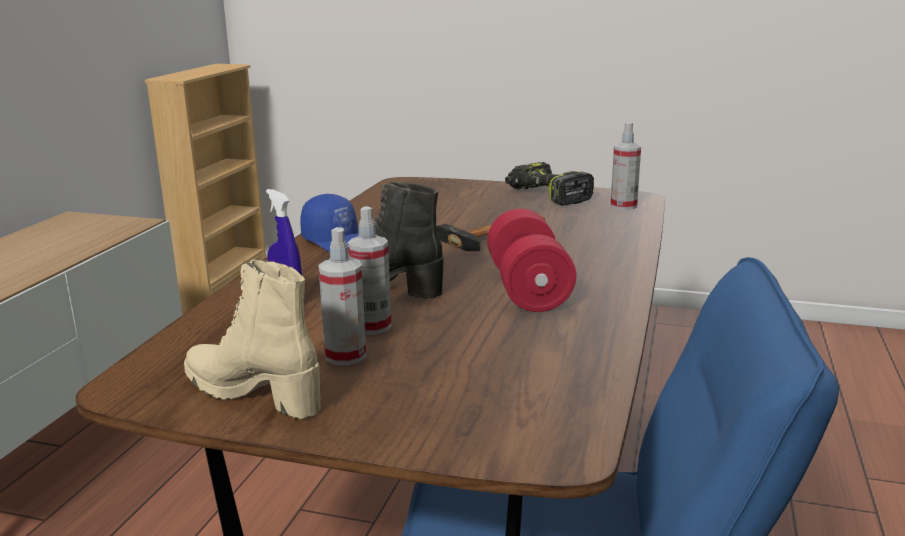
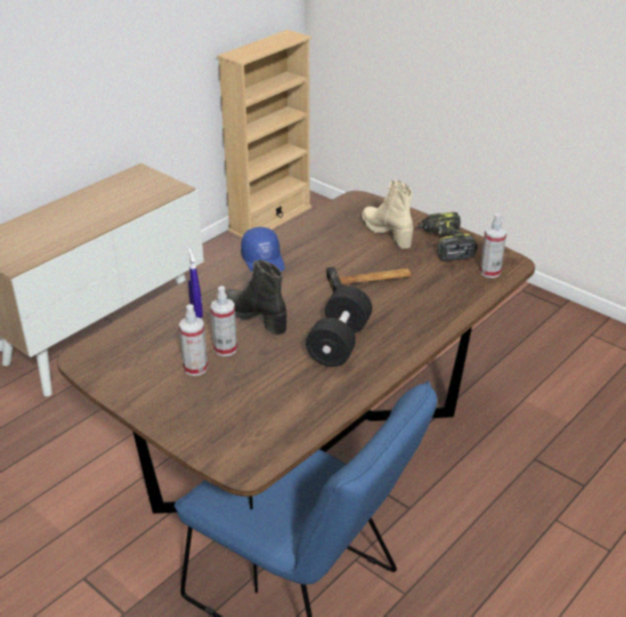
camera: 25 degrees right, 15 degrees up
beige boot [184,260,321,419] -> beige boot moved to [362,180,413,249]
red dumbbell [487,209,576,312] -> black dumbbell [306,286,372,367]

